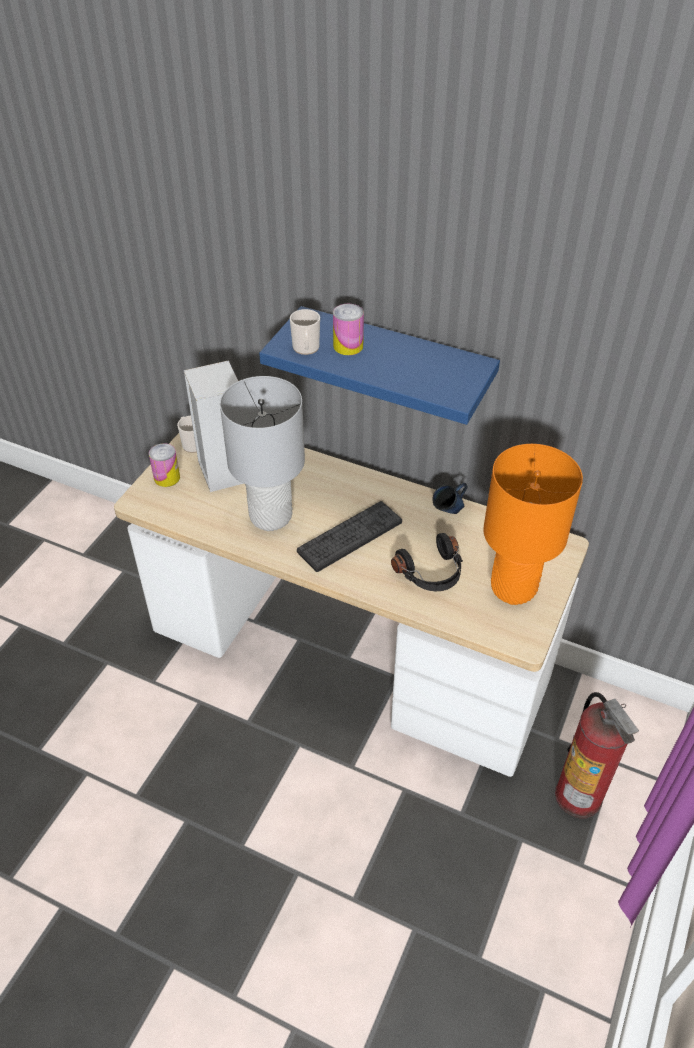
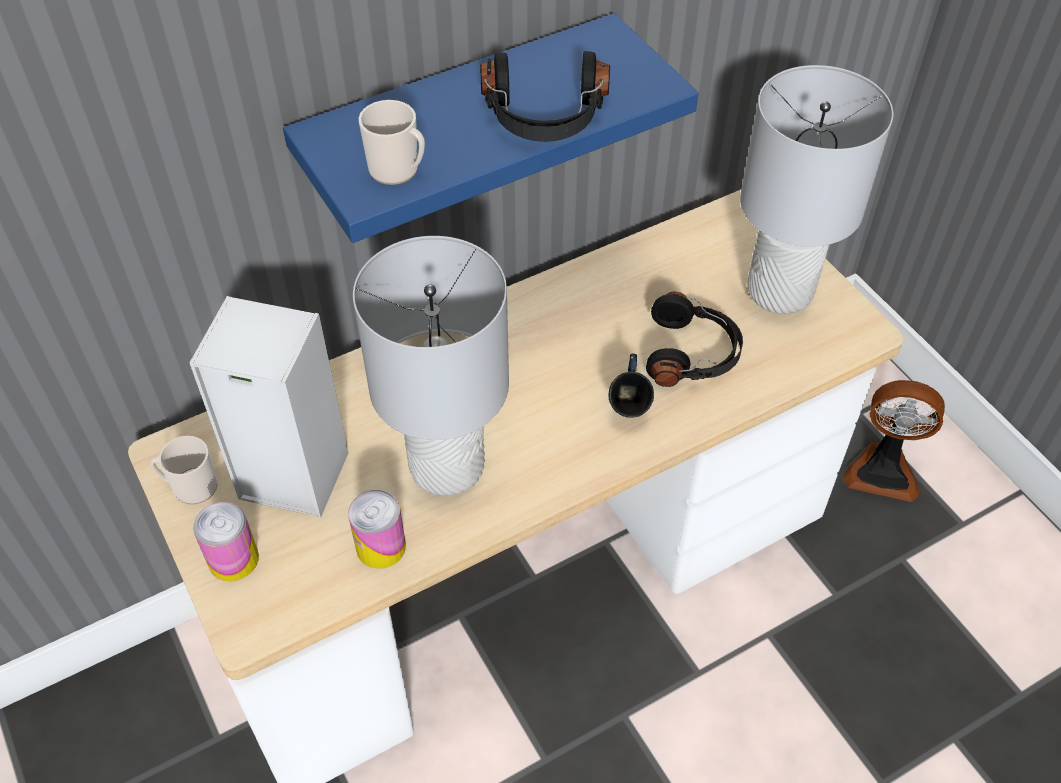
camera: 55 degrees left, 5 degrees up
keyboard [297,501,402,572] -> none
can [333,304,364,355] -> can moved to [348,490,406,569]
blue mug [432,483,468,514] -> blue mug moved to [609,353,654,418]
orange table lamp [483,444,583,605] -> grey table lamp [740,65,893,314]
fire extinguisher [555,692,639,818] -> fan [844,380,945,502]
none -> black headphones [480,51,610,142]

